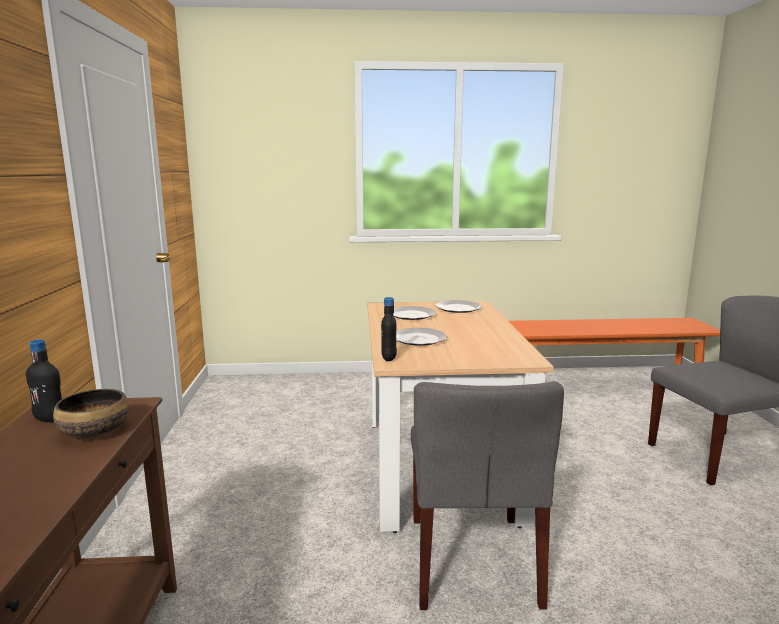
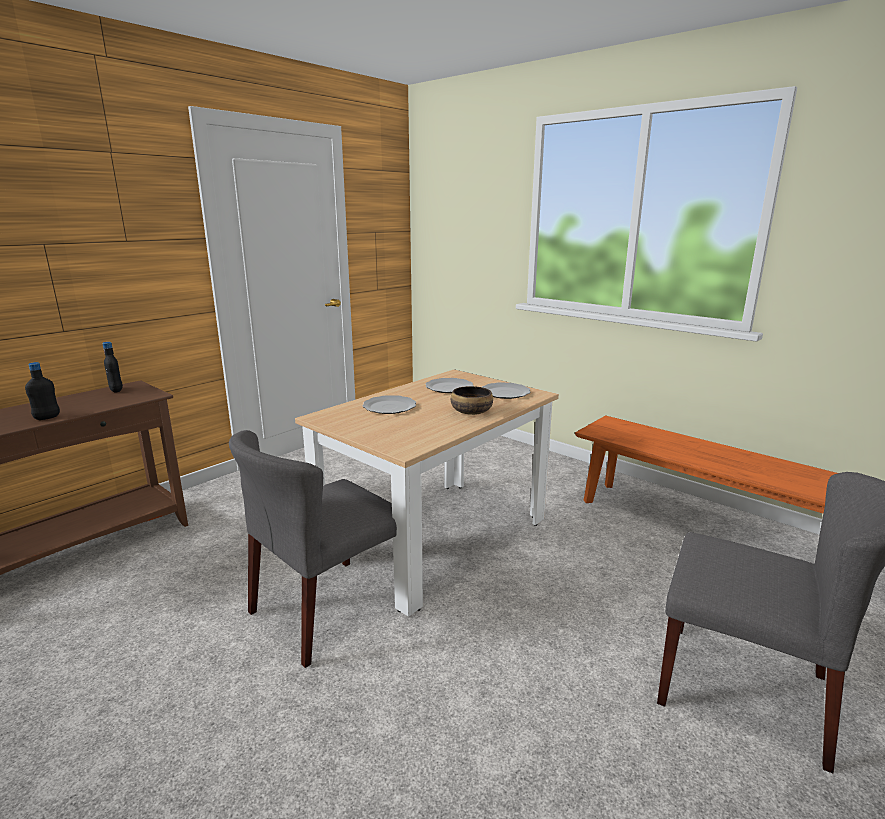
camera: 45 degrees right, 5 degrees up
bowl [53,389,130,438] -> bowl moved to [451,386,493,415]
black bottle [381,297,397,361] -> black bottle moved to [25,362,60,420]

